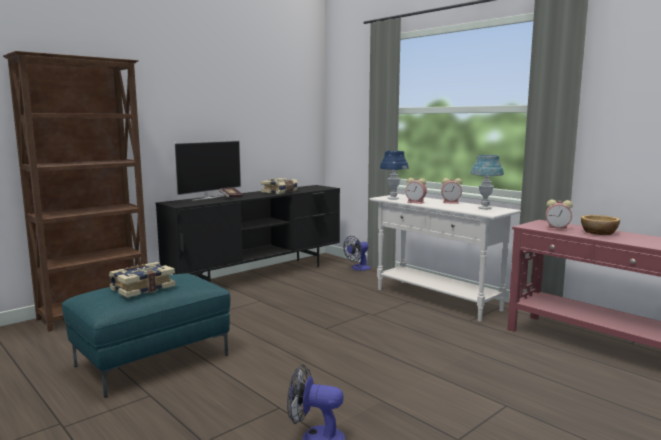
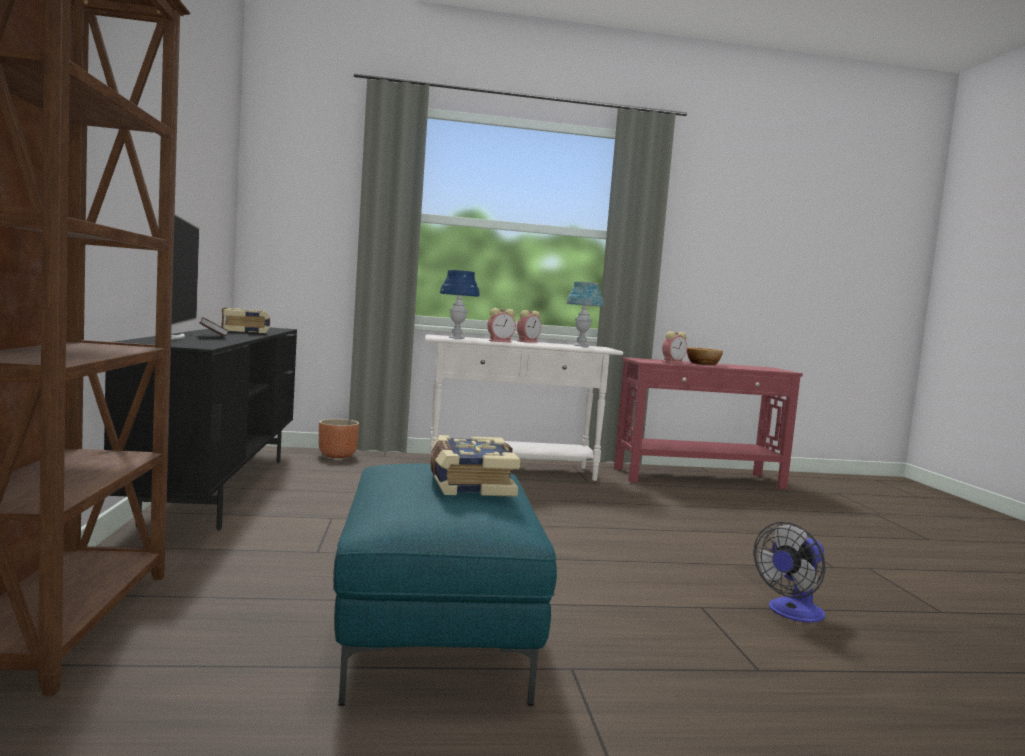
camera: 55 degrees left, 5 degrees down
fan [343,236,371,271] -> brown planter [319,419,359,458]

